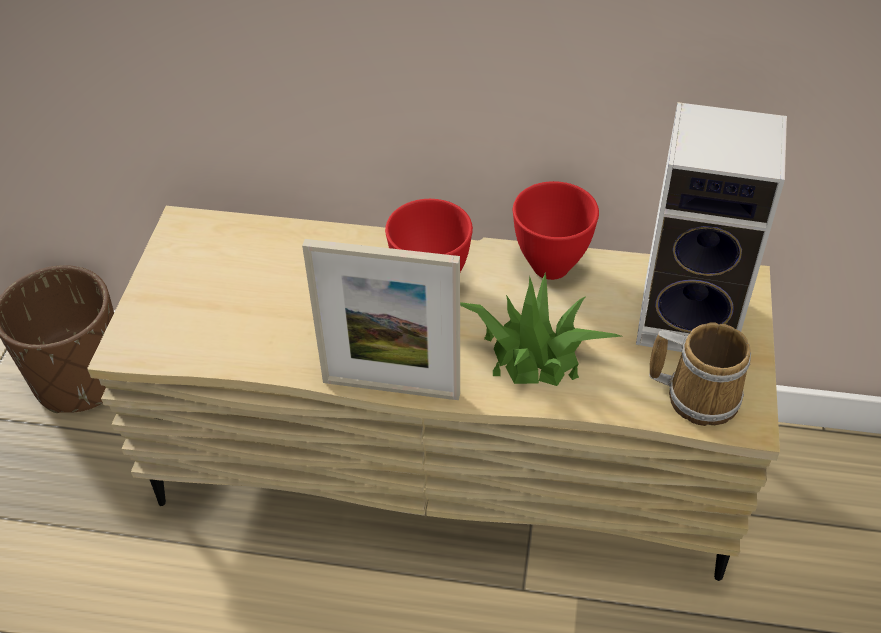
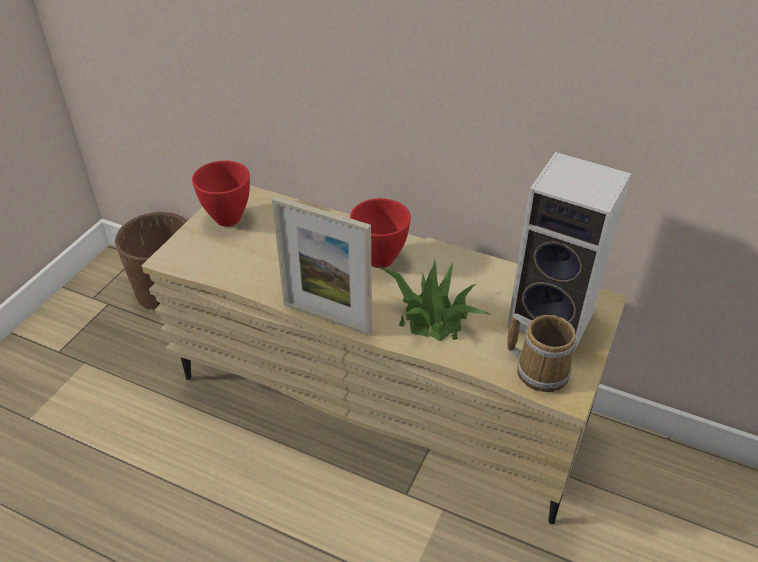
camera: 15 degrees right, 5 degrees down
red bowl [513,181,599,280] -> red bowl moved to [192,161,250,227]

